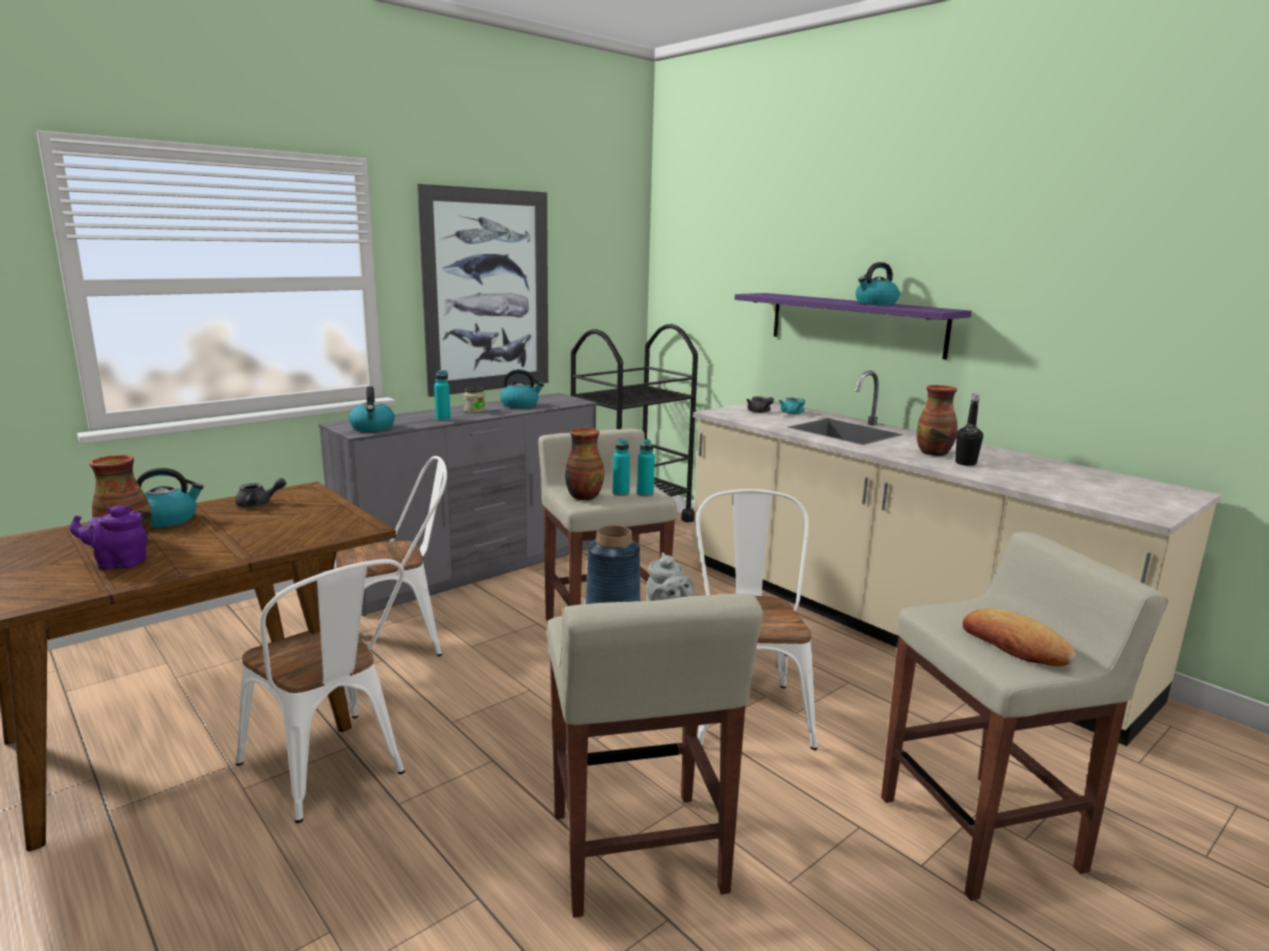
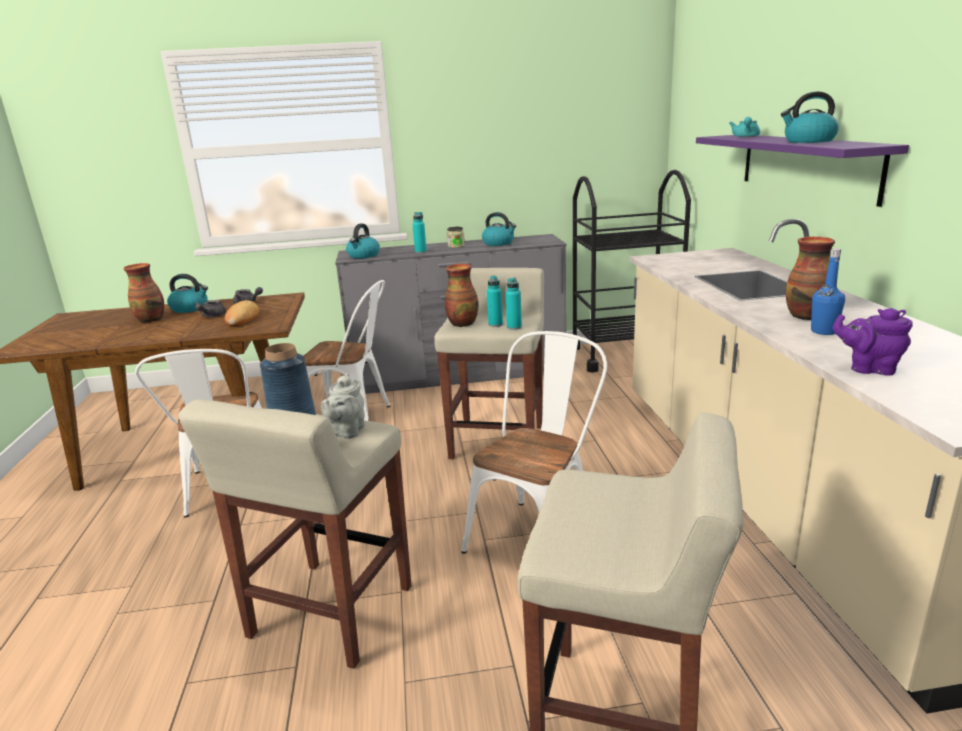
camera: 35 degrees right, 5 degrees up
purple teapot [70,505,147,570] -> purple teapot moved to [833,308,913,376]
picture [417,184,548,397] -> none
grey teapot [746,396,774,413] -> grey teapot moved to [195,300,226,318]
turquoise teapot [779,398,805,414] -> turquoise teapot moved to [729,117,760,137]
black bottle [955,394,983,466] -> blue bottle [811,248,845,335]
bread [963,608,1076,666] -> bread moved to [224,300,259,327]

